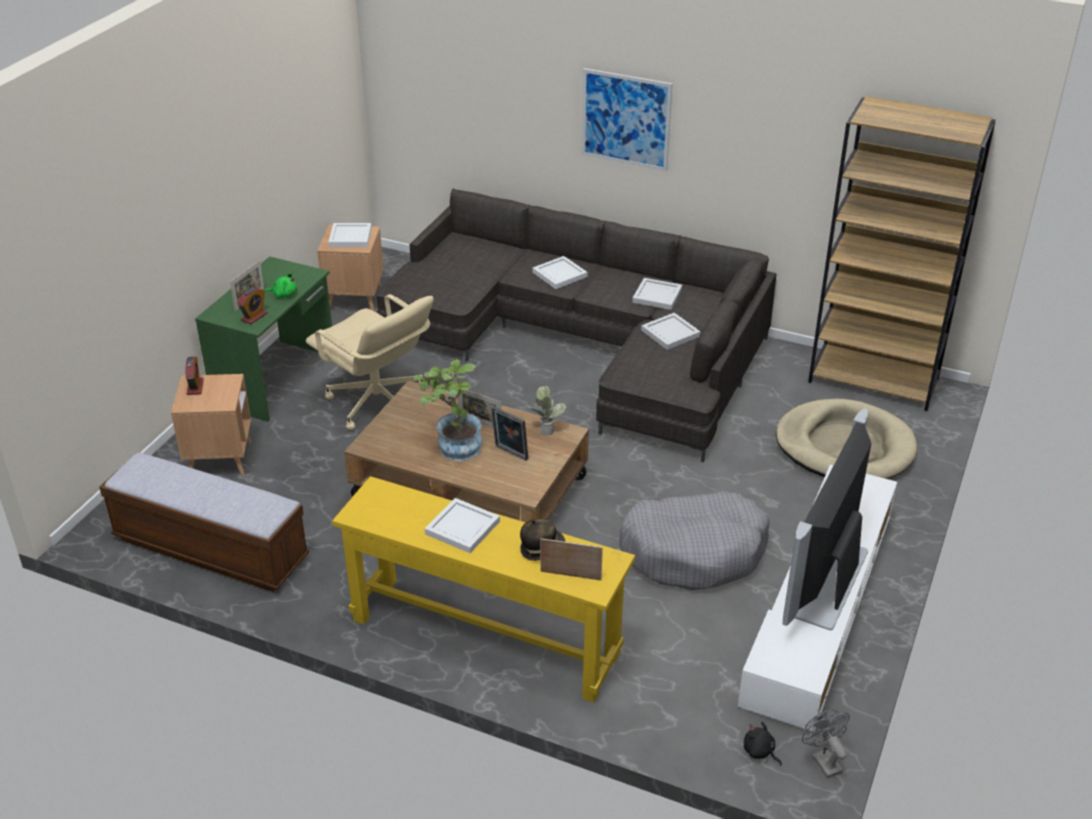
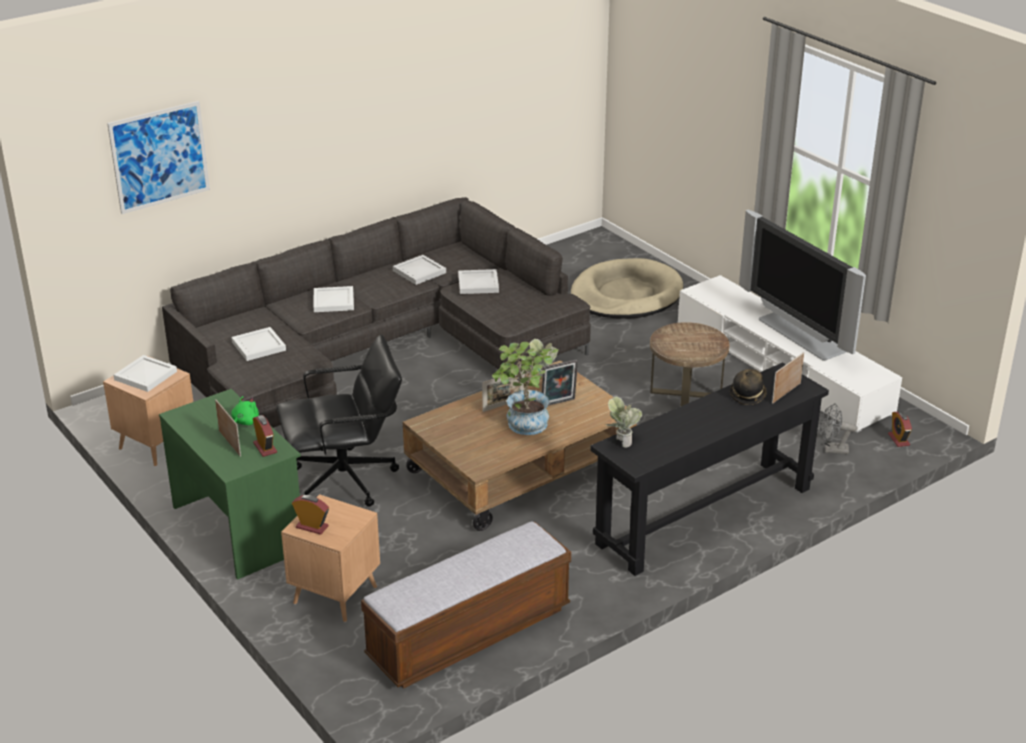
camera: 60 degrees left, 5 degrees down
beige office chair [306,294,434,430] -> black office chair [277,335,402,507]
yellow console table [332,476,635,703] -> black console table [590,363,829,576]
white tray [424,498,500,553] -> white tray moved to [231,327,286,361]
picture [582,68,673,171] -> picture moved to [107,101,210,214]
grey dog bed [620,492,770,590] -> brown side table [650,322,730,407]
black plush toy [744,722,782,766] -> alarm clock [888,411,912,447]
grey fan [802,710,850,778] -> grey fan moved to [820,403,857,454]
brown bookcase [808,96,996,411] -> none
none -> potted plant [605,396,642,448]

